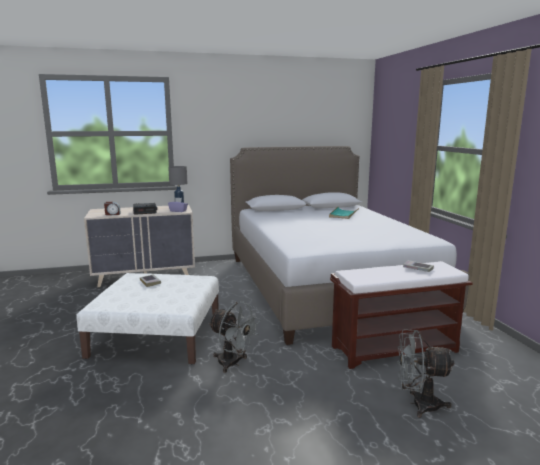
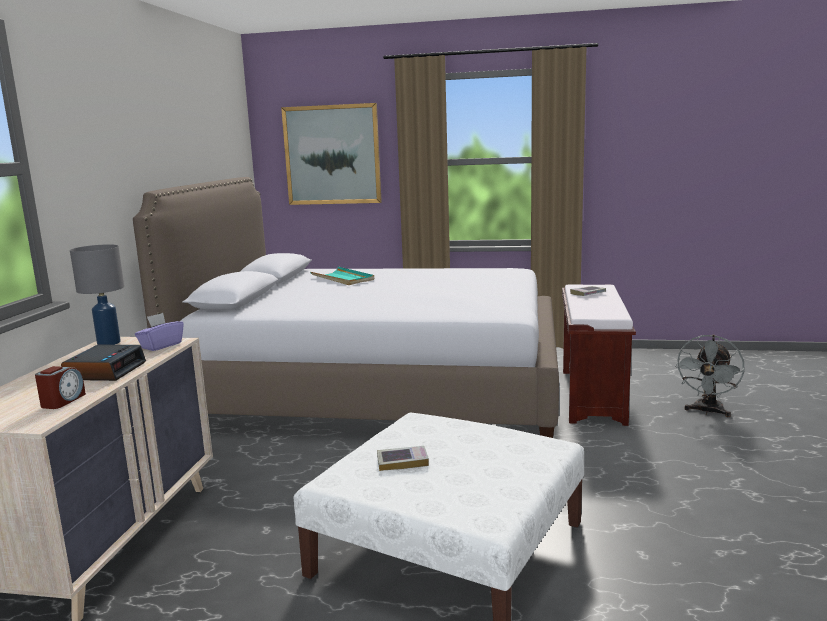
camera: 65 degrees left, 0 degrees up
grey fan [208,301,261,373] -> none
none -> picture [281,103,382,205]

